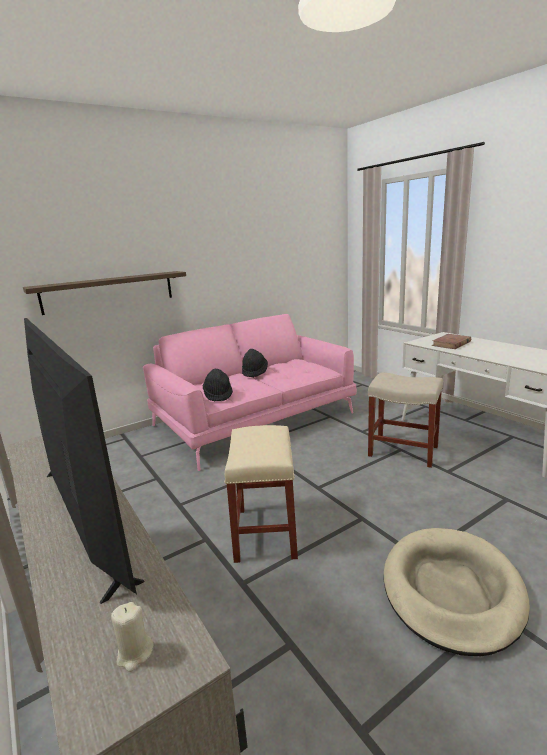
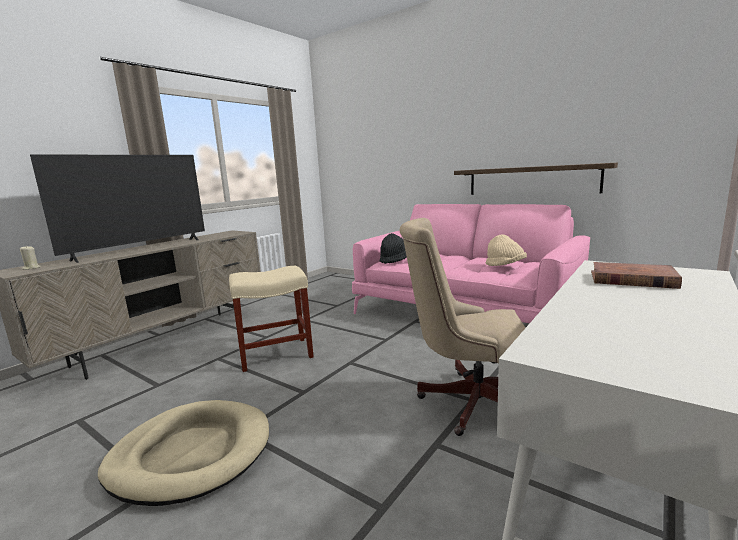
camera: 70 degrees right, 5 degrees down
shelf [23,271,186,315] -> shelf moved to [454,163,618,195]
black hat [242,349,268,377] -> none
beige stool [368,372,443,468] -> beige office chair [400,218,525,436]
none -> beige hat [486,234,527,266]

